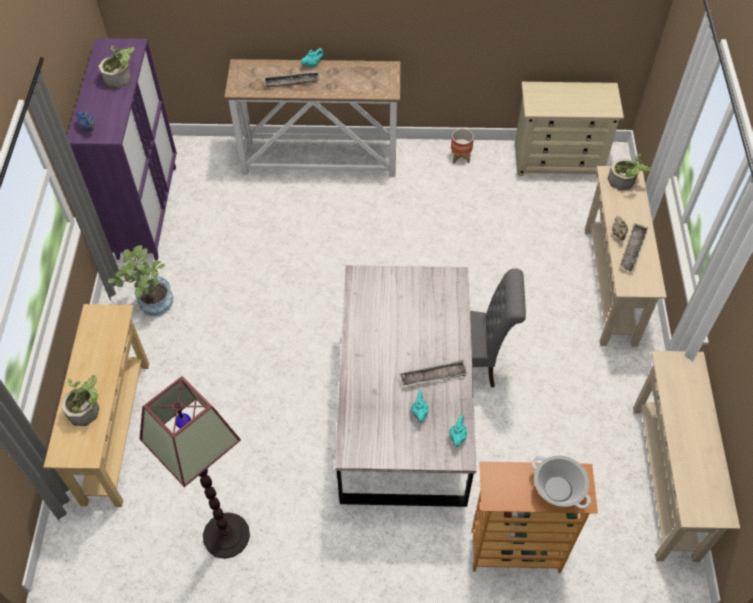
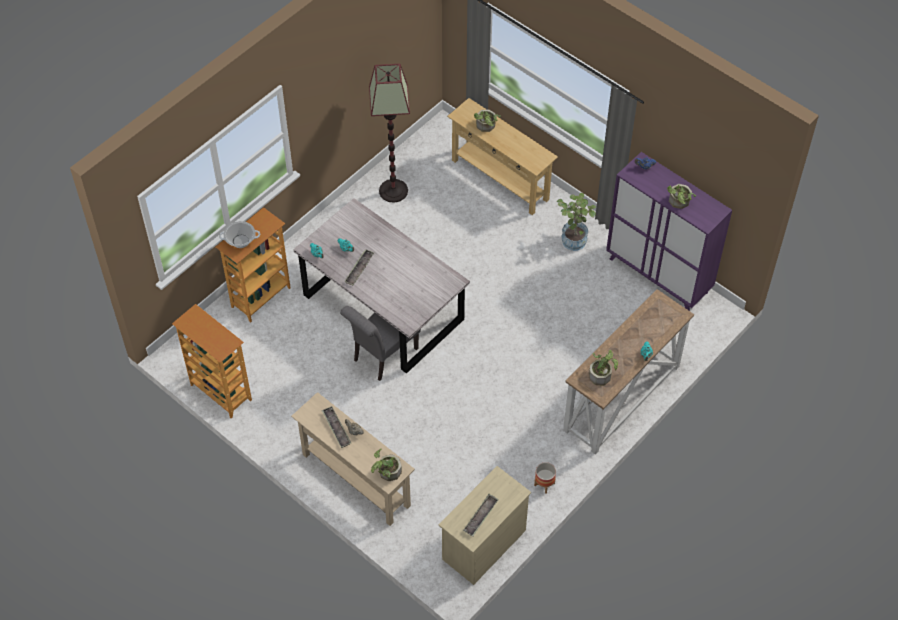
camera: 130 degrees right, 0 degrees up
tray [264,72,320,87] -> tray moved to [463,494,499,536]
beige console table [633,351,740,562] -> bookcase [172,304,252,418]
none -> potted plant [589,350,618,385]

